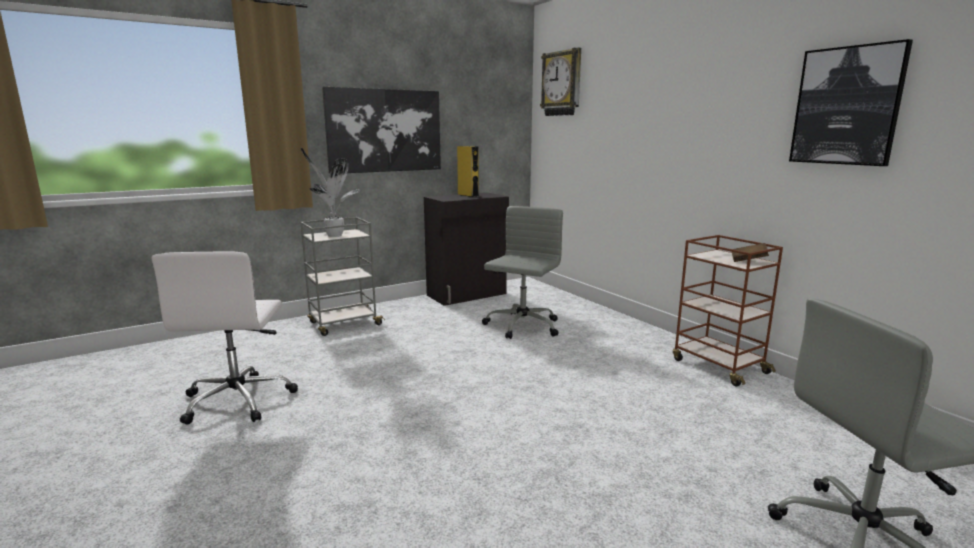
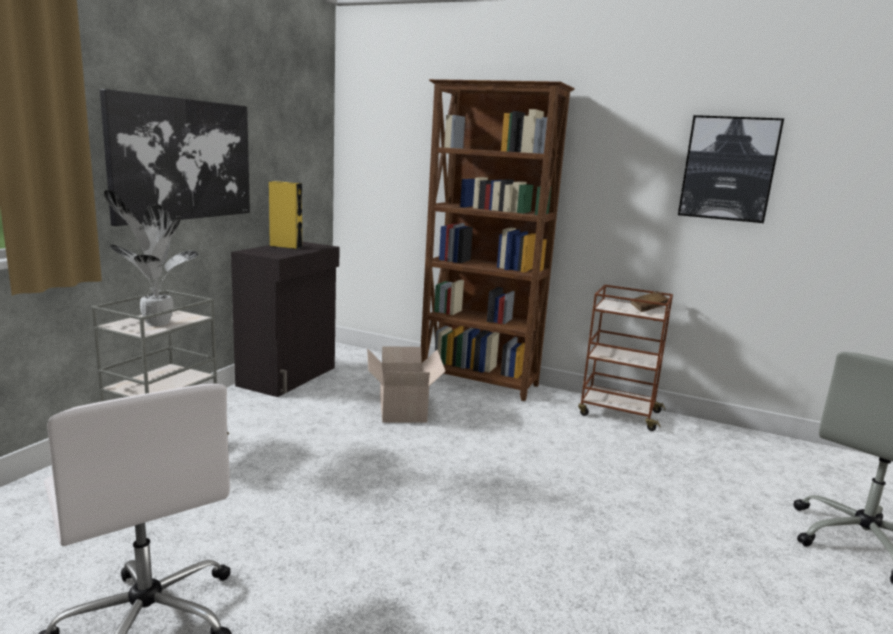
camera: 35 degrees left, 0 degrees up
grey office chair [482,206,563,339] -> cardboard box [367,346,446,423]
wall clock [540,48,581,116] -> none
none -> brown bookcase [421,79,575,401]

